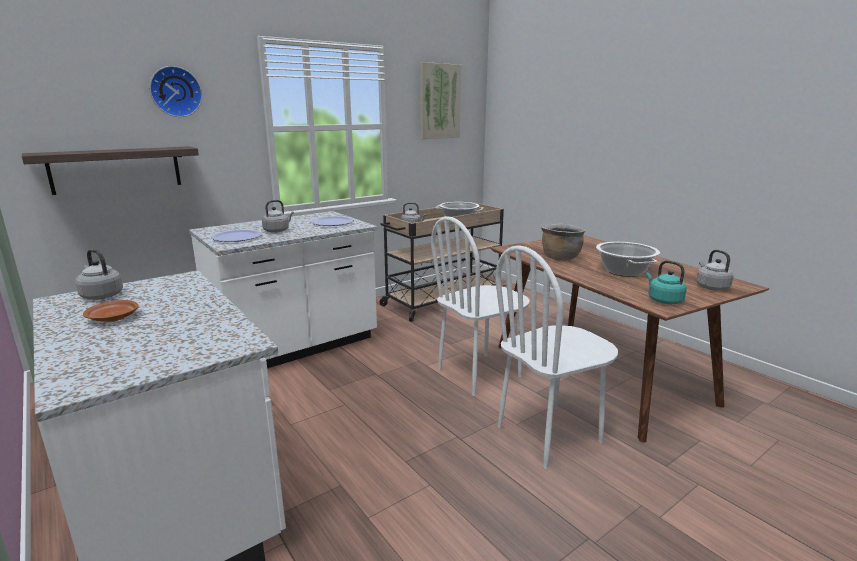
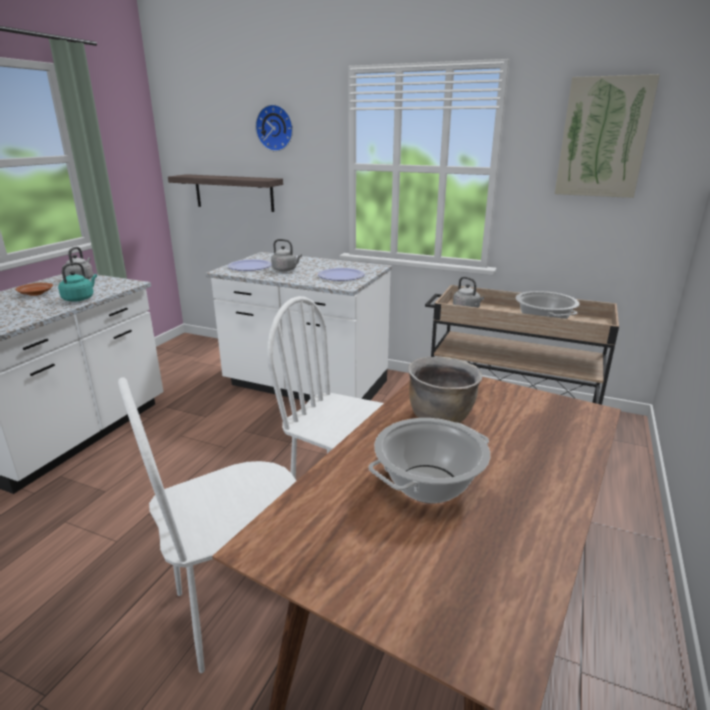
camera: 60 degrees right, 5 degrees up
white chair [496,245,618,469] -> white chair turned 60 degrees counterclockwise [118,377,296,673]
turquoise kettle [646,260,687,304] -> turquoise kettle moved to [58,262,97,302]
grey kettle [697,250,733,290] -> none

